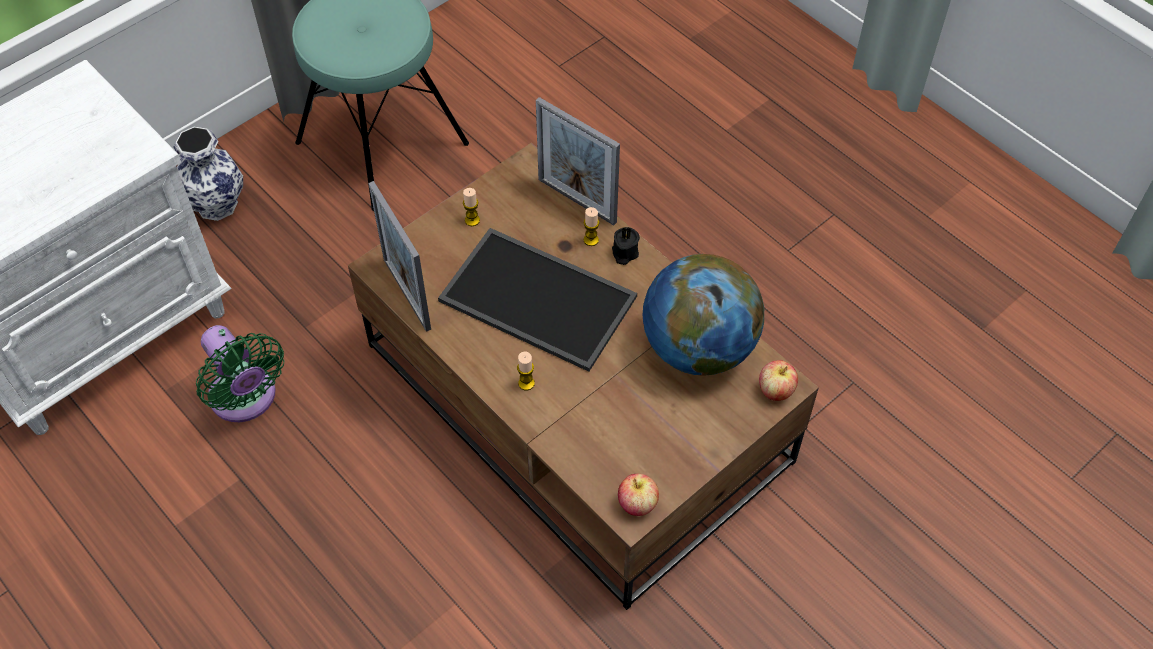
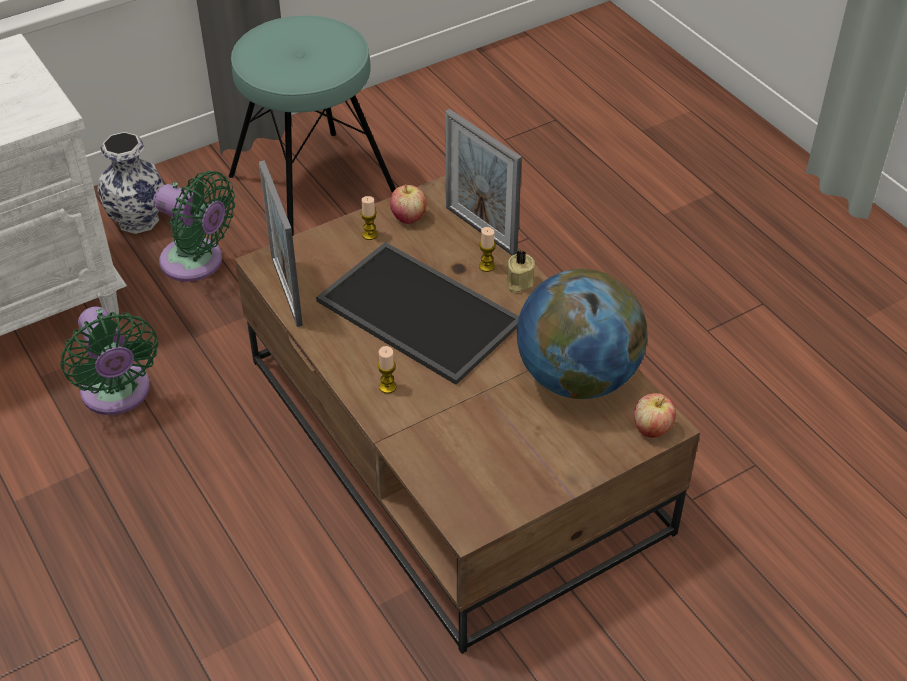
camera: 10 degrees right, 10 degrees down
black candle [612,227,640,265] -> beige candle [506,251,535,293]
apple [618,474,659,516] -> apple moved to [390,184,427,224]
none -> green fan [154,171,235,282]

